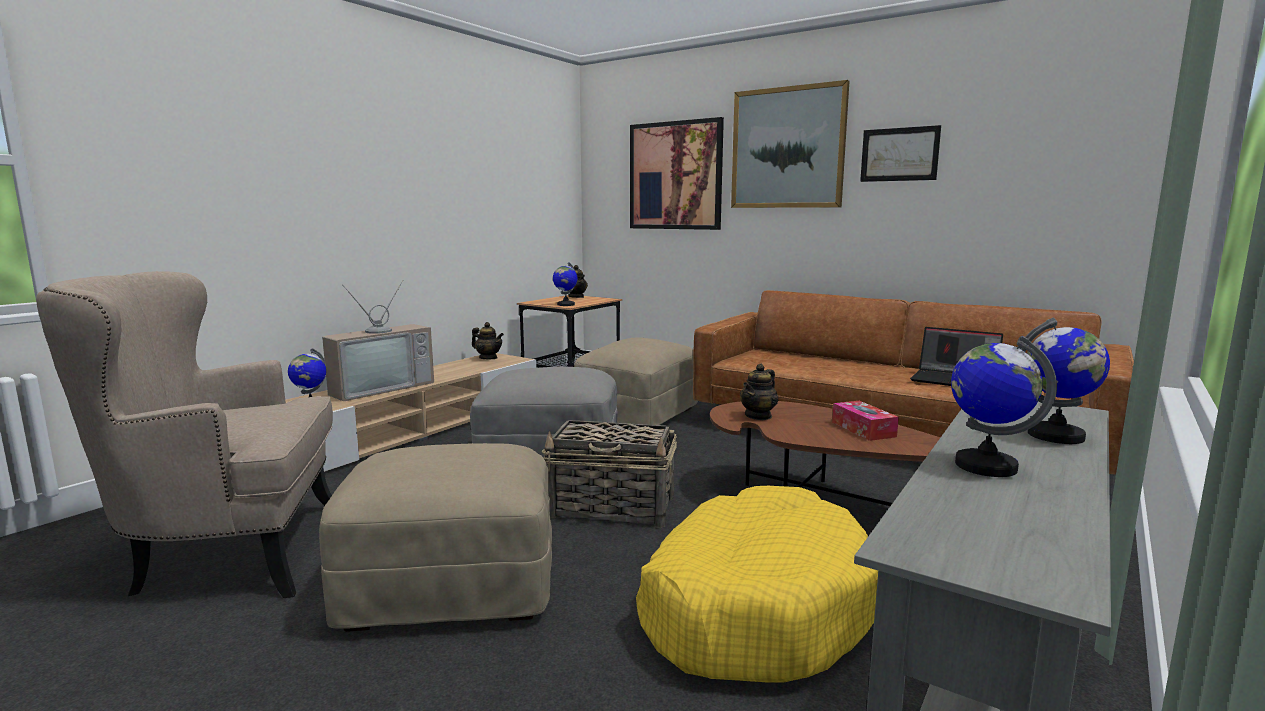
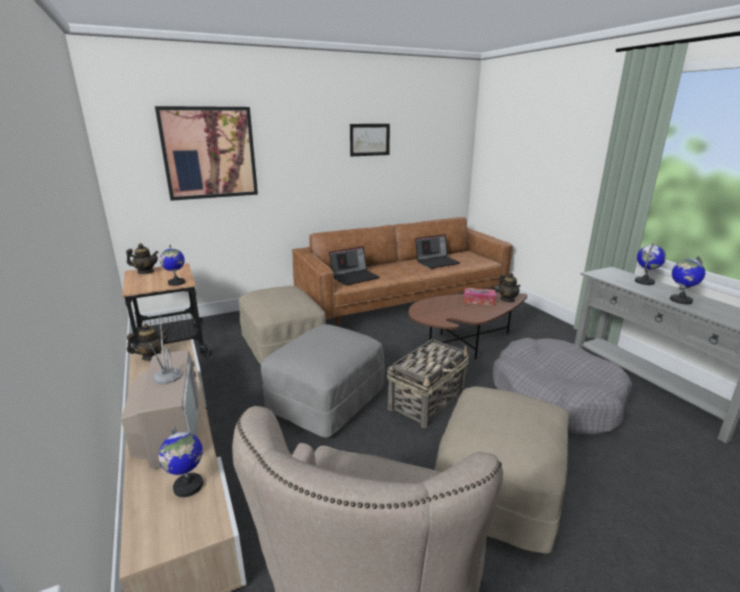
camera: 60 degrees left, 10 degrees up
yellow dog bed [636,486,878,683] -> grey dog bed [493,338,633,434]
picture [731,80,849,208] -> none
teapot [740,363,778,420] -> teapot moved to [499,273,521,302]
none -> laptop [329,246,380,285]

